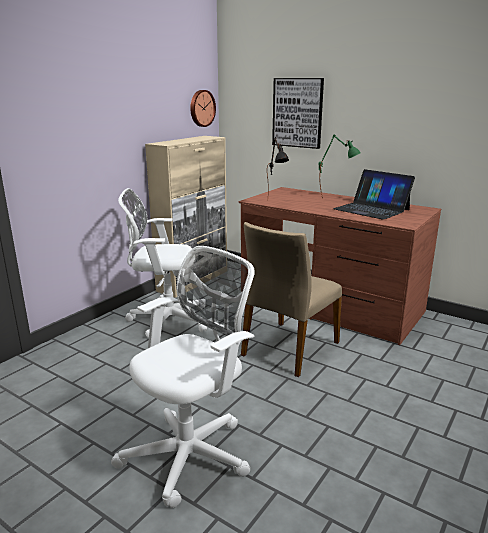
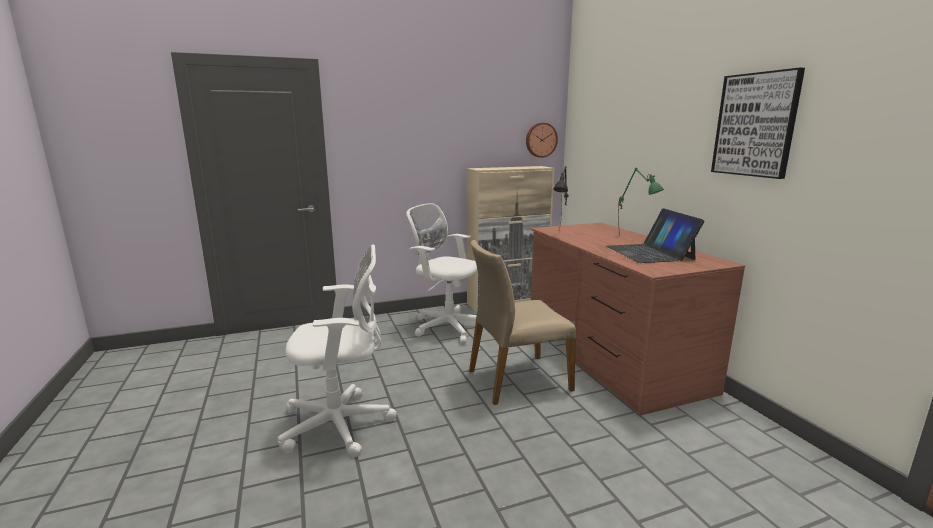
camera: 35 degrees right, 5 degrees down
picture [272,78,324,149] -> picture moved to [711,67,805,179]

